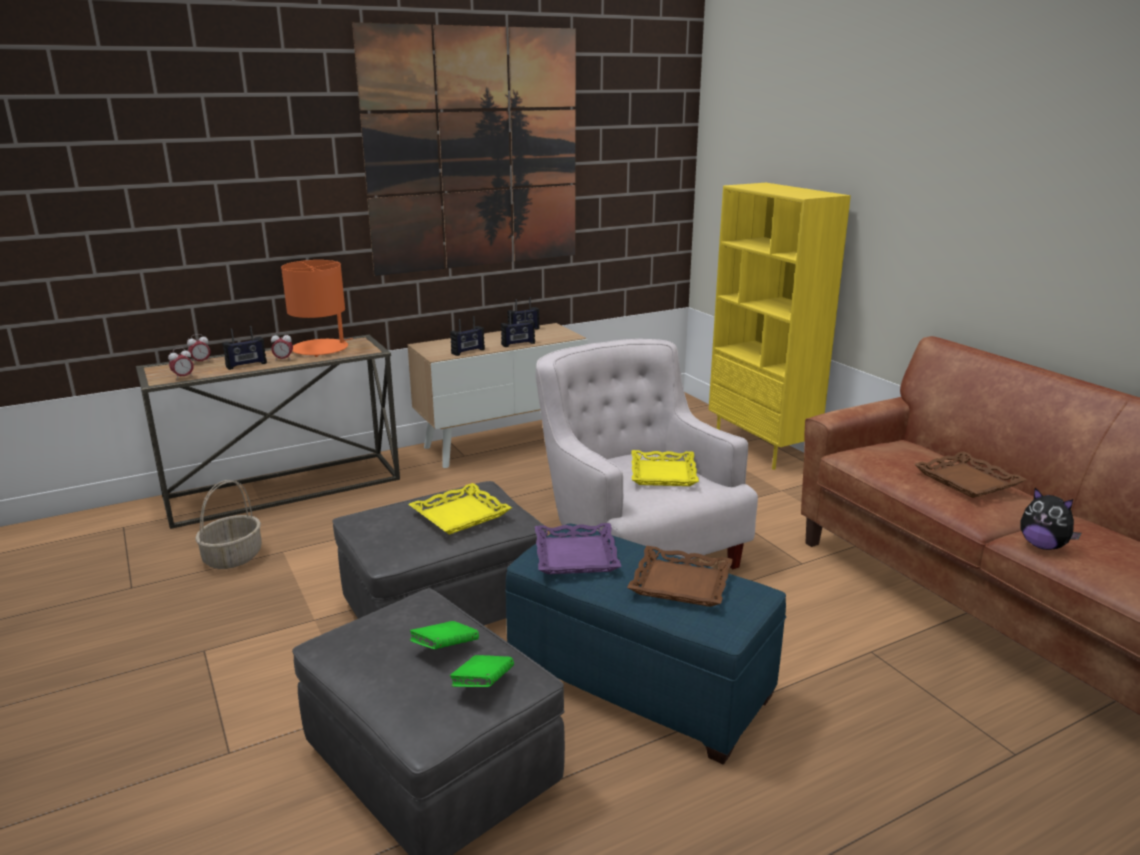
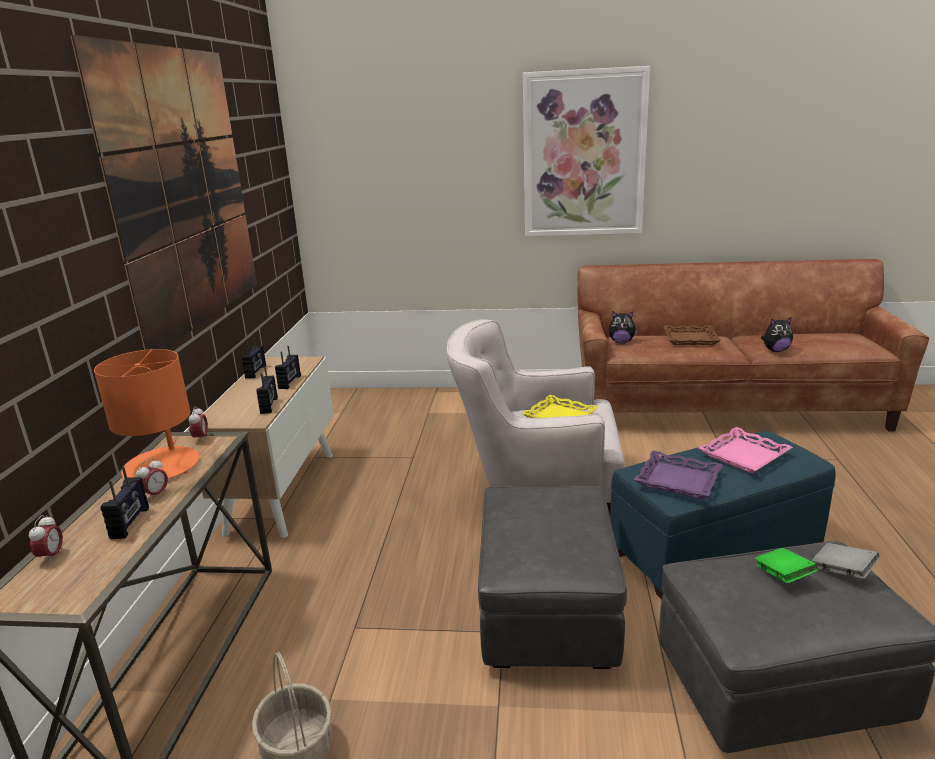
camera: 55 degrees left, 0 degrees up
alarm clock [168,348,194,379] -> alarm clock moved to [189,406,208,442]
yellow tray [408,483,512,535] -> none
green book [450,655,514,687] -> grey book [812,543,879,579]
brown tray [627,546,733,607] -> pink tray [698,427,793,473]
yellow bookcase [709,183,851,470] -> none
none -> picture [523,66,650,237]
none -> plush toy [609,311,638,343]

